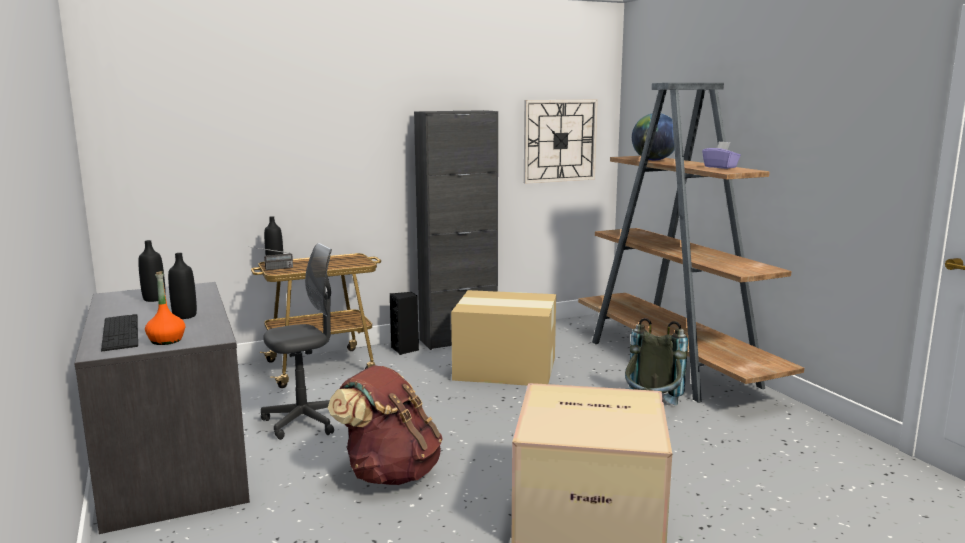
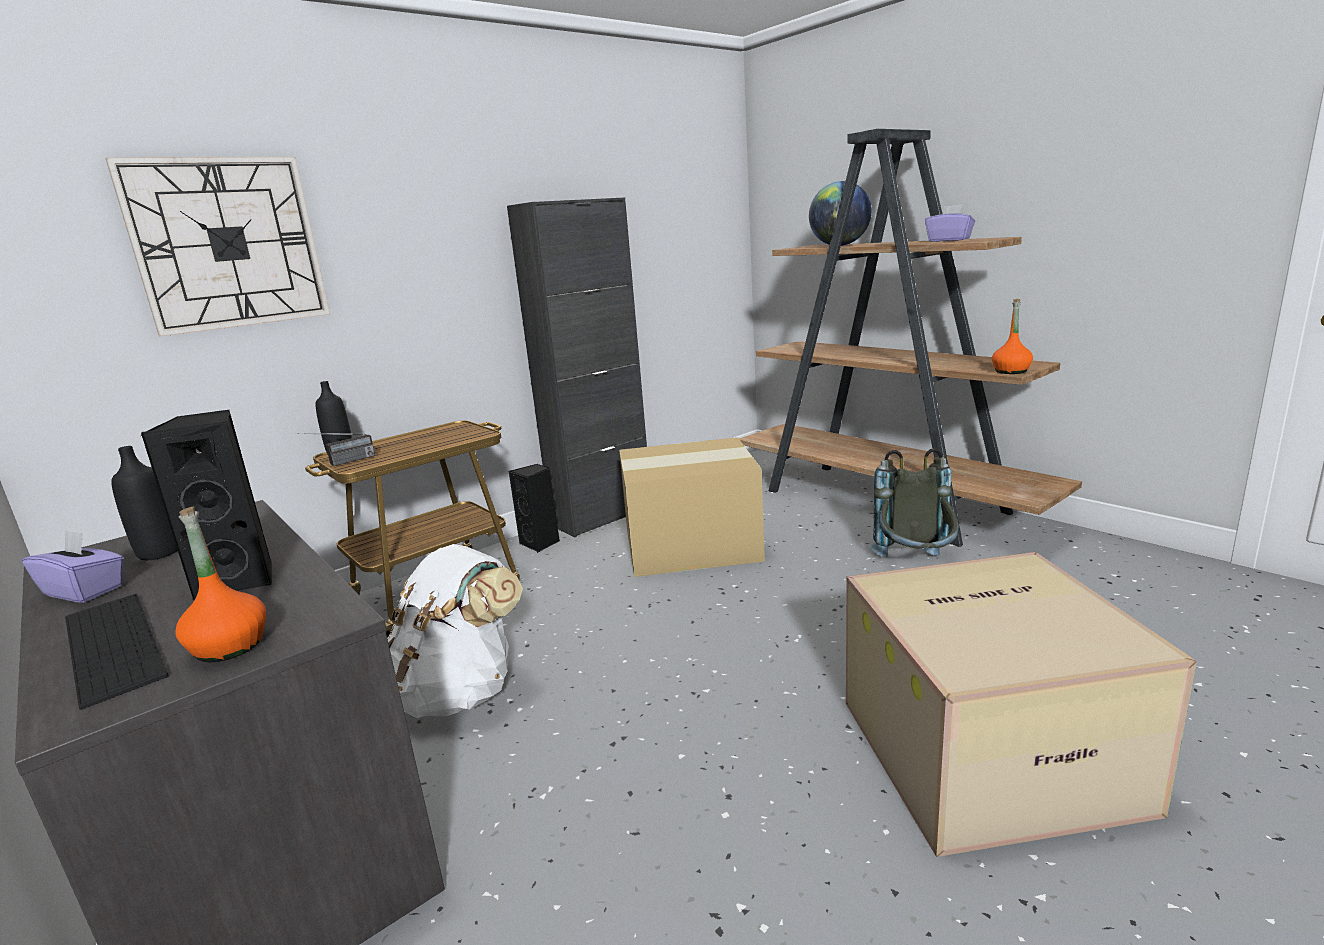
camera: 15 degrees left, 5 degrees up
black bottle [168,253,197,319] -> black speaker [141,410,272,600]
grey office chair [261,243,334,440] -> white backpack [387,544,523,718]
brown backpack [328,365,443,485] -> none
wall clock [524,99,598,184] -> wall clock moved to [105,157,330,336]
none -> purple tissue box [22,530,124,603]
none -> orange bottle [992,299,1033,374]

